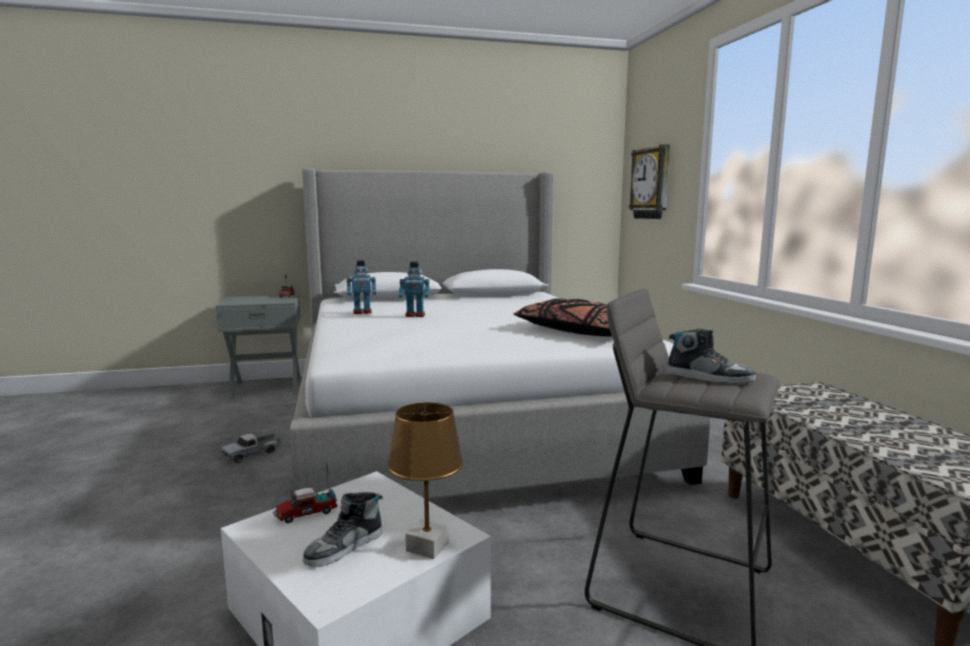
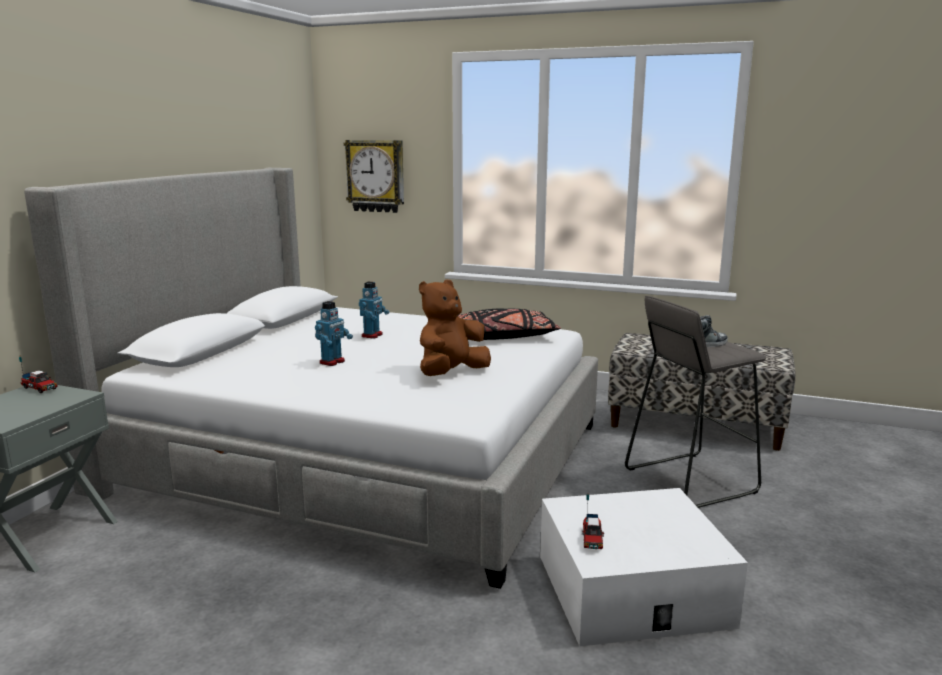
camera: 55 degrees left, 5 degrees up
toy truck [221,433,281,463] -> none
shoe [303,492,383,567] -> none
toy robot [347,260,376,314] -> toy robot moved to [359,281,389,339]
brown table lamp [387,403,464,559] -> none
none -> brown plush toy [419,279,491,376]

